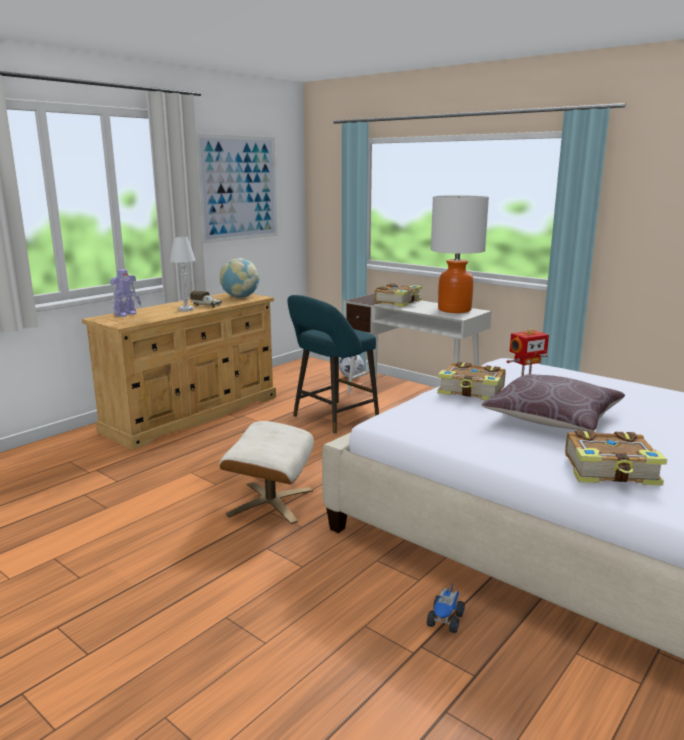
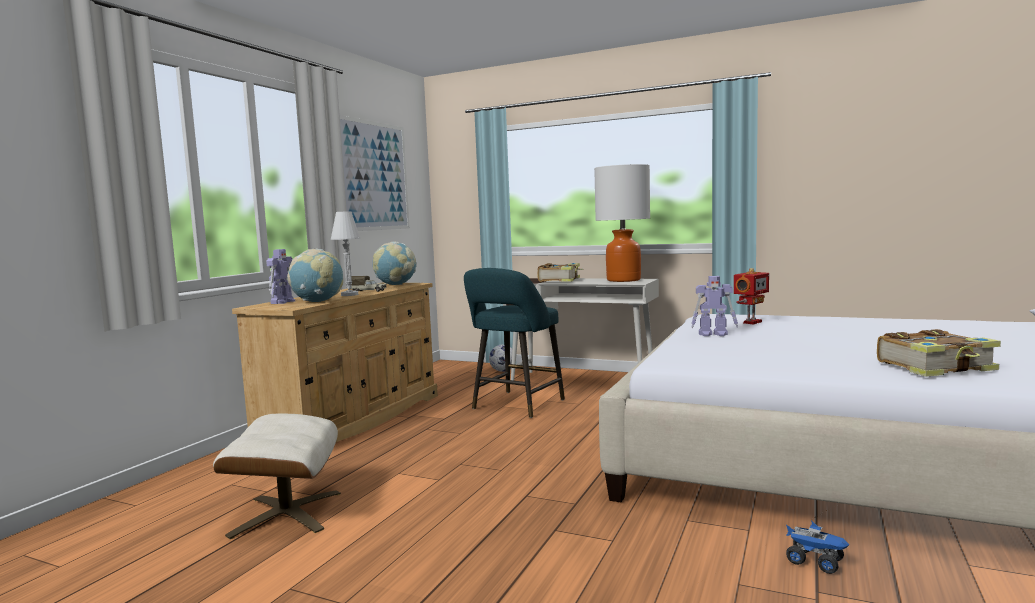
camera: 15 degrees left, 10 degrees down
beige ottoman [219,421,314,524] -> beige ottoman moved to [213,414,341,539]
toy truck [427,584,465,633] -> toy truck turned 60 degrees counterclockwise [786,520,849,574]
book [437,362,506,400] -> toy robot [691,276,738,336]
brown pillow [482,374,625,431] -> none
none -> globe [287,249,343,302]

